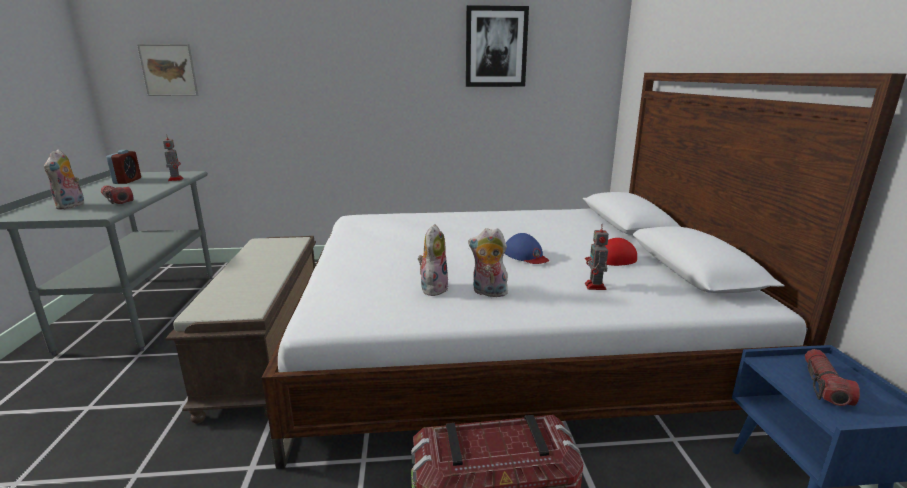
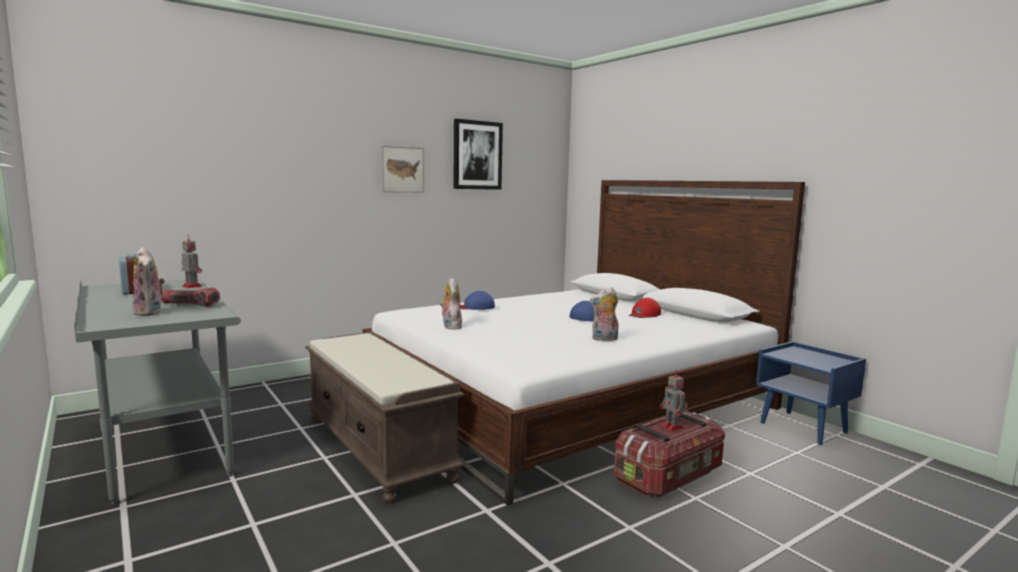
camera: 30 degrees left, 10 degrees down
picture [137,44,199,96] -> picture moved to [381,145,424,193]
plush toy [418,224,448,296] -> plush toy moved to [440,278,462,330]
toy robot [585,224,609,290] -> toy robot moved to [660,371,688,431]
flashlight [805,349,860,406] -> none
none -> blue cap [460,291,495,310]

